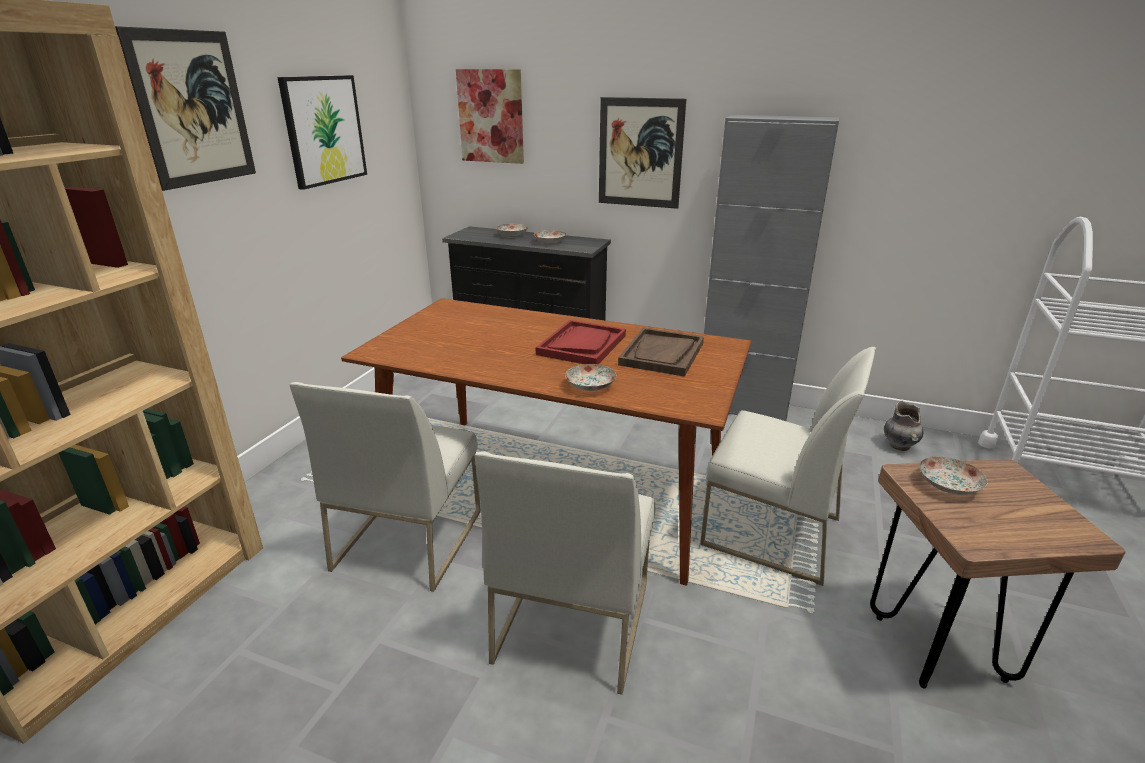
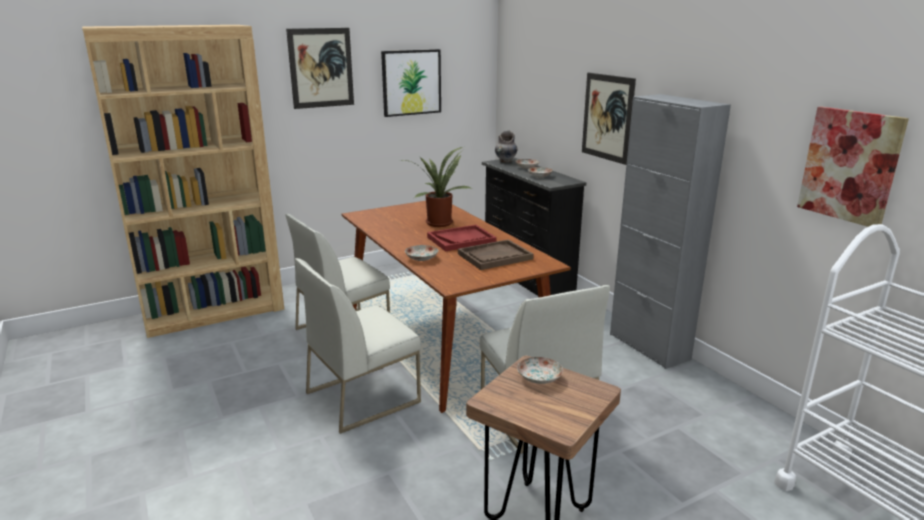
camera: 40 degrees right, 5 degrees down
picture [456,69,524,164] -> picture moved to [797,107,909,227]
grey vase [884,401,924,451] -> grey vase moved to [495,131,517,163]
none -> potted plant [403,147,474,227]

